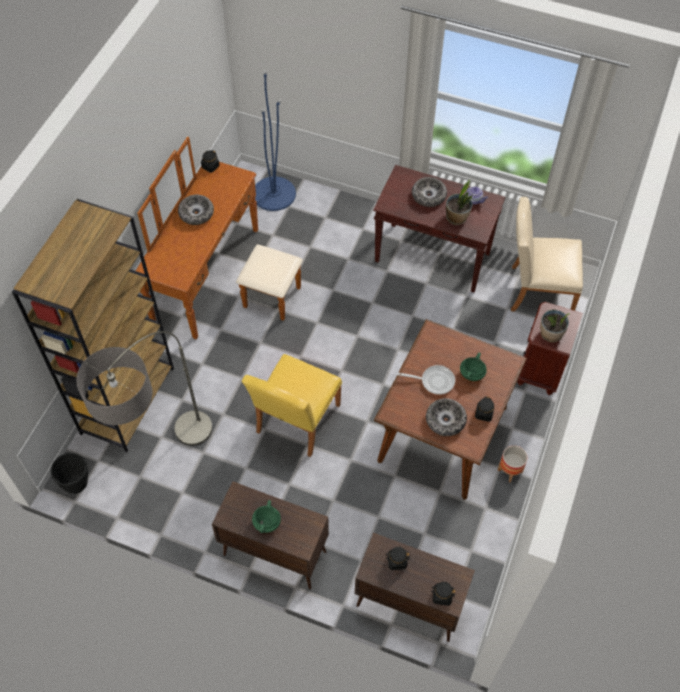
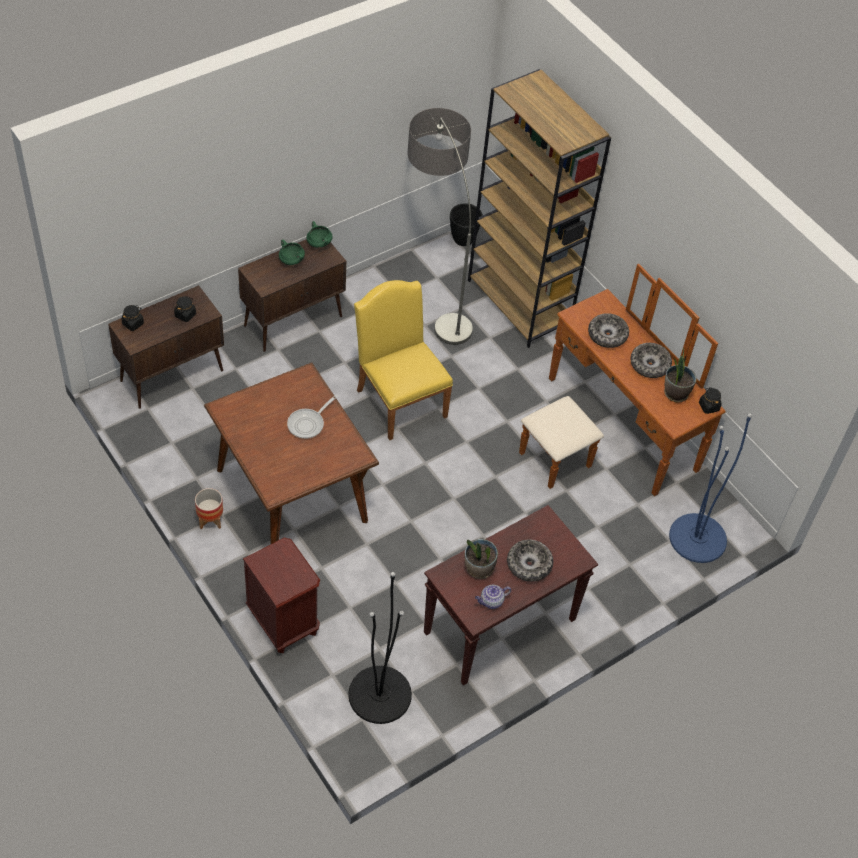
camera: 120 degrees right, 5 degrees down
bowl [426,398,467,436] -> bowl moved to [588,313,629,348]
green cooking pot [460,353,487,381] -> green cooking pot moved to [306,221,332,248]
black jar [475,396,494,422] -> none
beige chair [511,197,583,311] -> black floor lamp [348,572,412,724]
potted plant [540,310,570,342] -> potted plant moved to [664,348,696,403]

